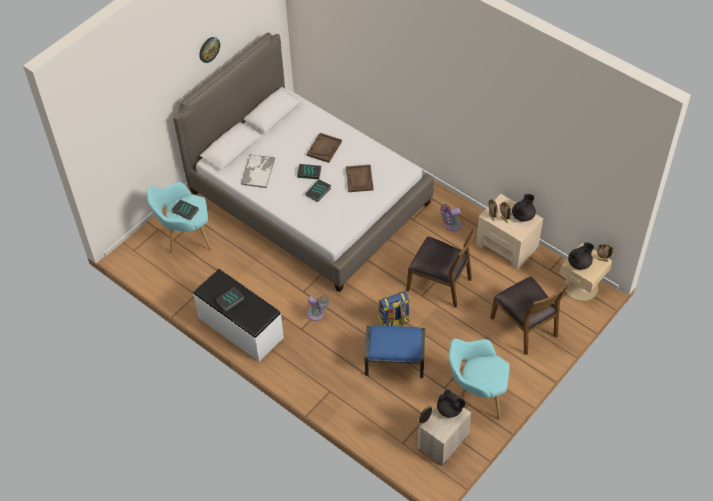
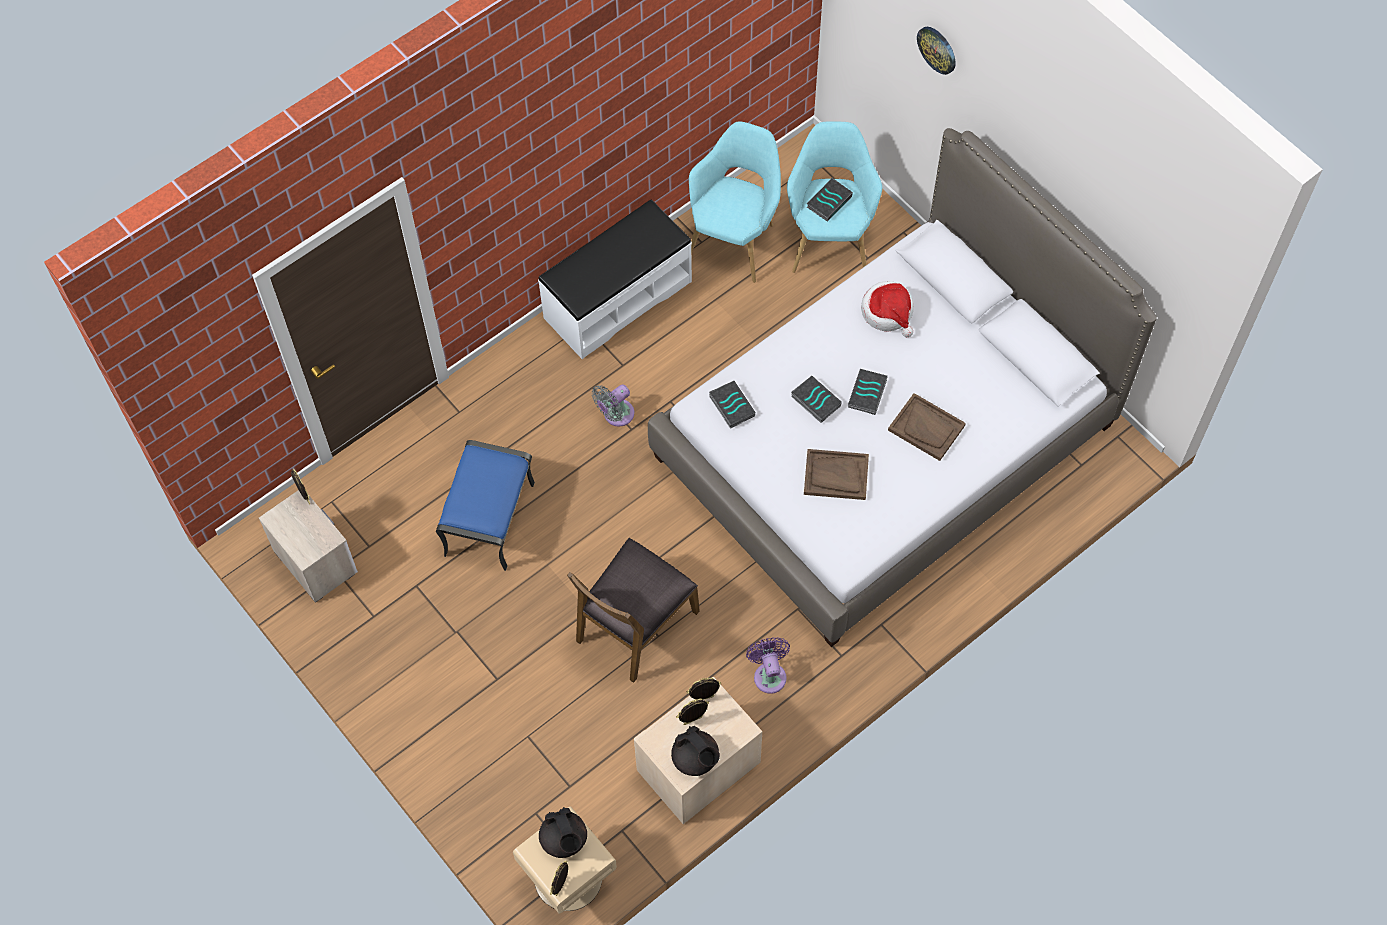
camera: 100 degrees right, 10 degrees up
wall clock [199,37,220,63] -> wall clock moved to [917,27,956,75]
book [216,287,244,312] -> book moved to [709,381,755,429]
tray [241,155,275,188] -> hat [861,281,914,337]
backpack [378,291,410,326] -> none
black teapot [437,390,465,418] -> none
turquoise armchair [449,339,510,420] -> turquoise armchair moved to [689,121,781,283]
brown chair [490,276,568,355] -> none

